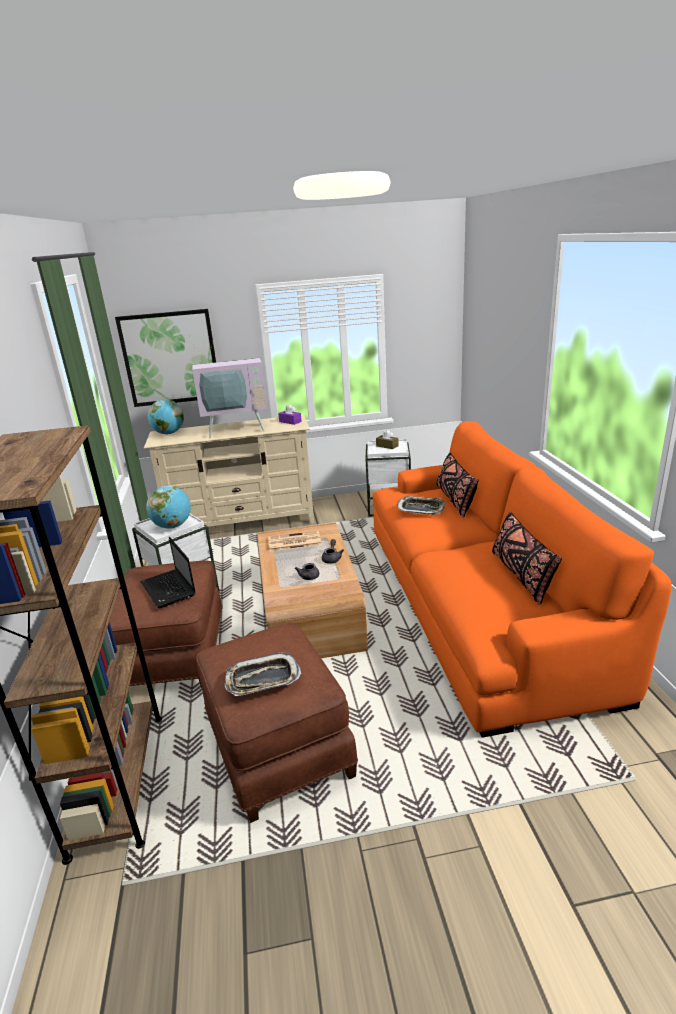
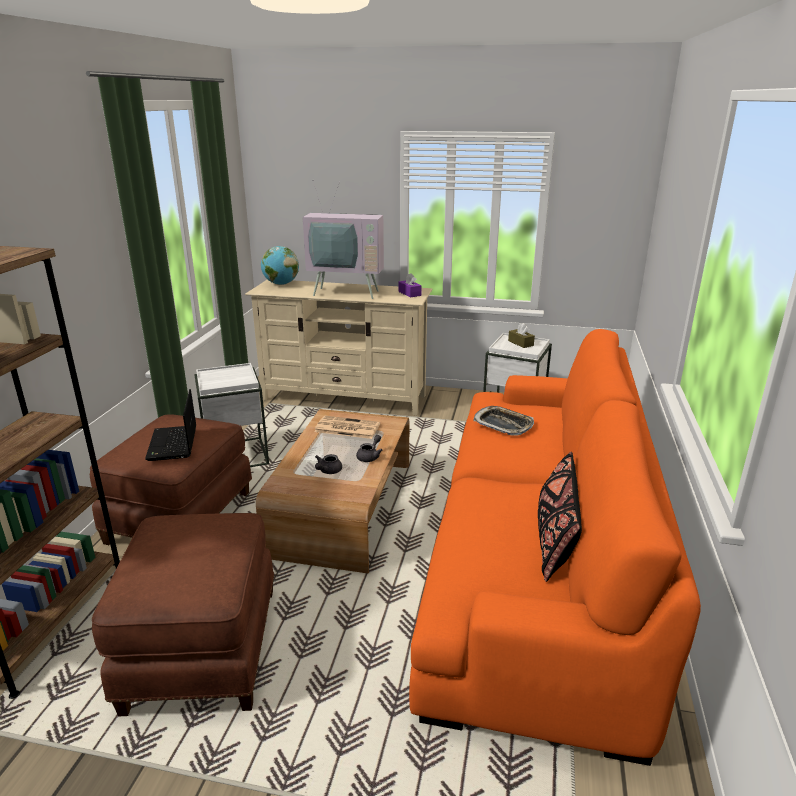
camera: 20 degrees right, 0 degrees up
picture [115,309,216,407] -> none
globe [146,486,191,529] -> none
tray [224,652,301,696] -> none
black pillow [436,453,478,518] -> none

